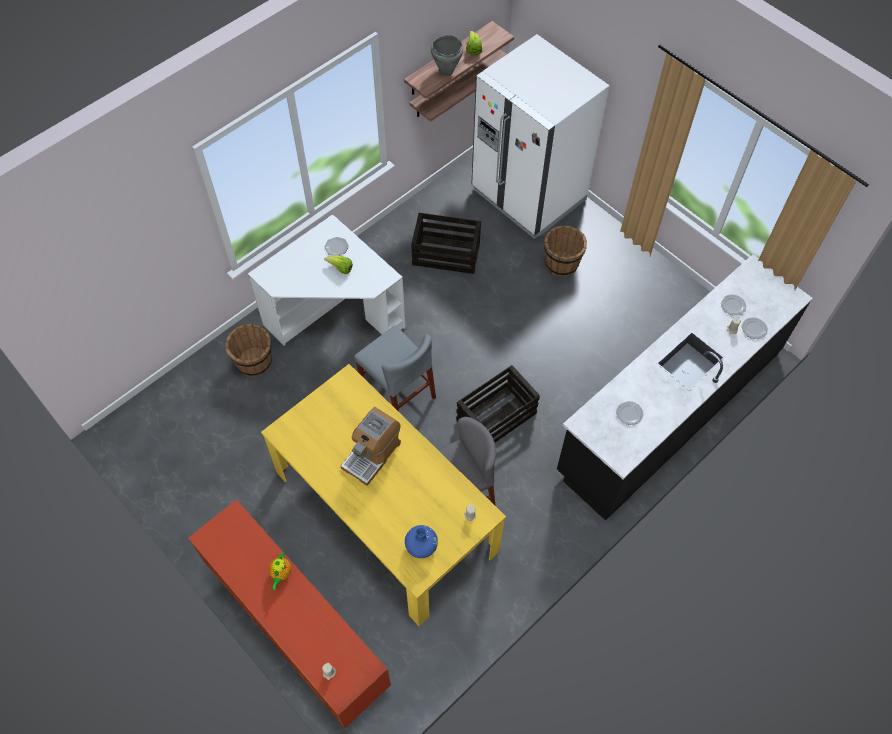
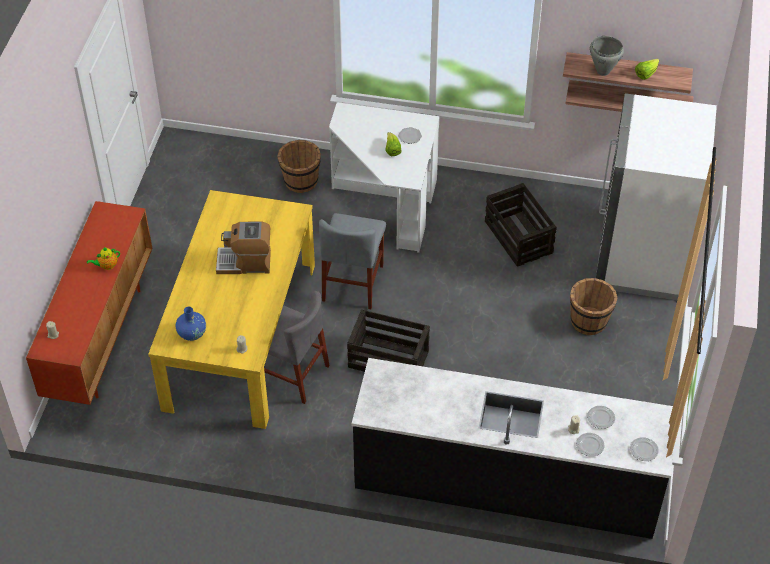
camera: 55 degrees right, 10 degrees down
plate [616,401,643,425] -> plate moved to [630,437,659,461]

